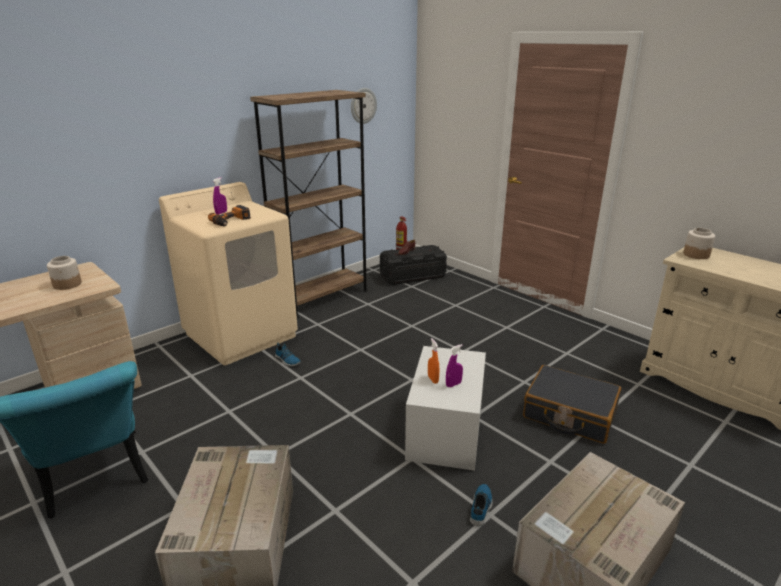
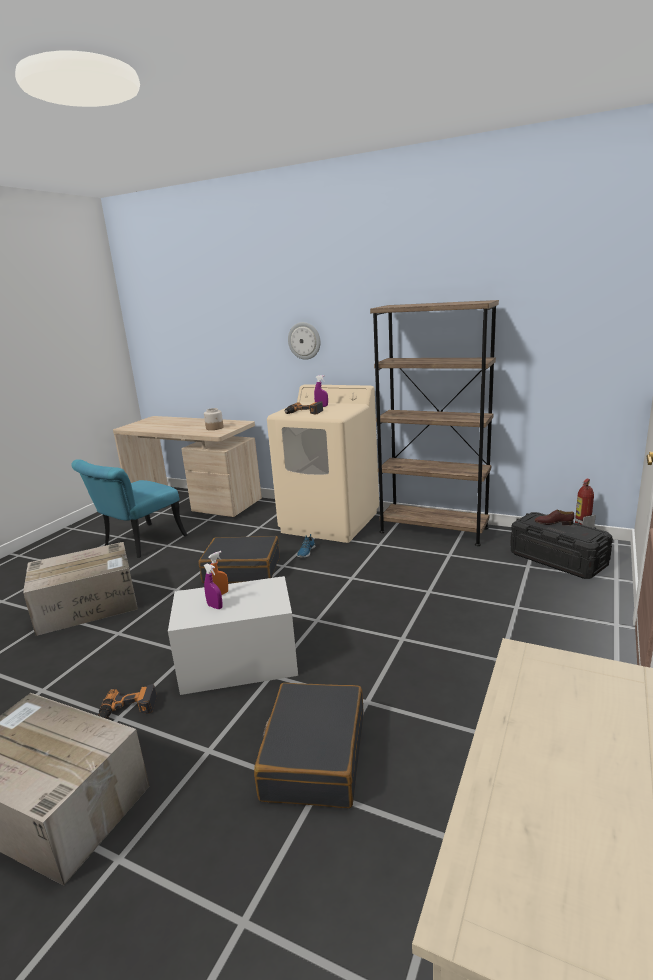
camera: 70 degrees right, 5 degrees down
wall clock [351,88,377,124] -> wall clock moved to [288,322,321,360]
shoe [470,484,493,526] -> power drill [98,684,157,719]
jar [683,228,715,259] -> none
none -> black suitcase [198,536,280,583]

